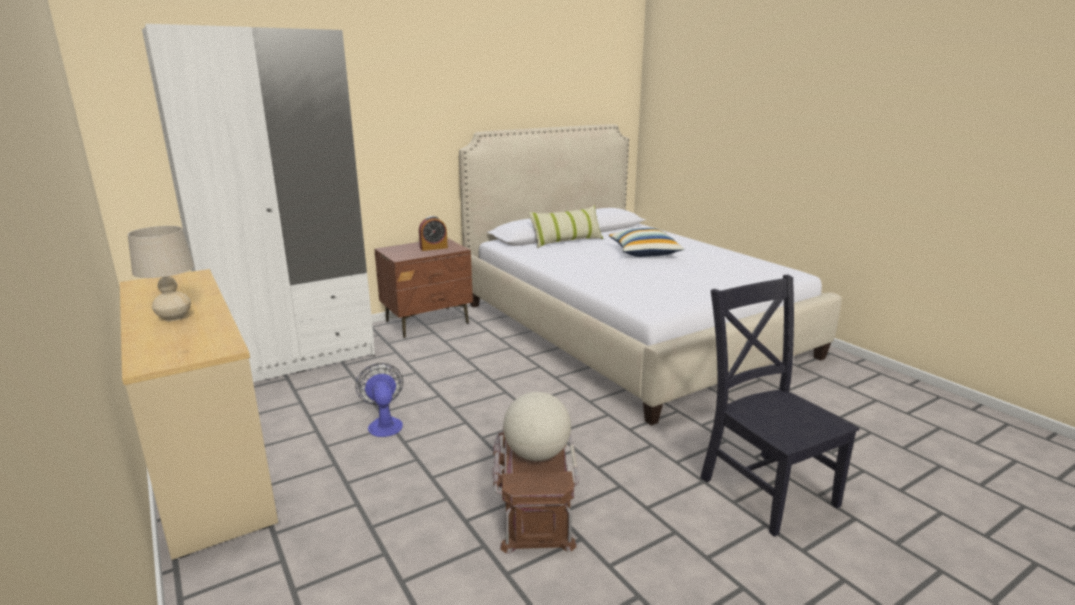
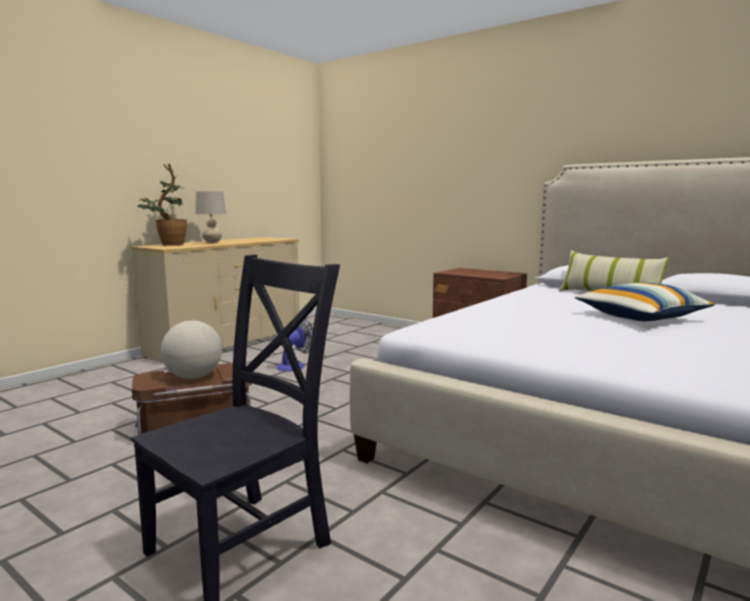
camera: 70 degrees right, 10 degrees down
white wardrobe [142,24,375,382] -> none
alarm clock [419,216,448,251] -> none
none -> potted plant [137,164,187,246]

